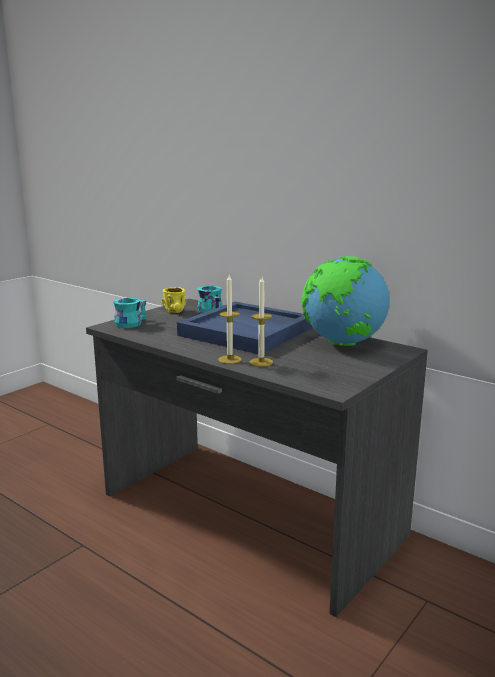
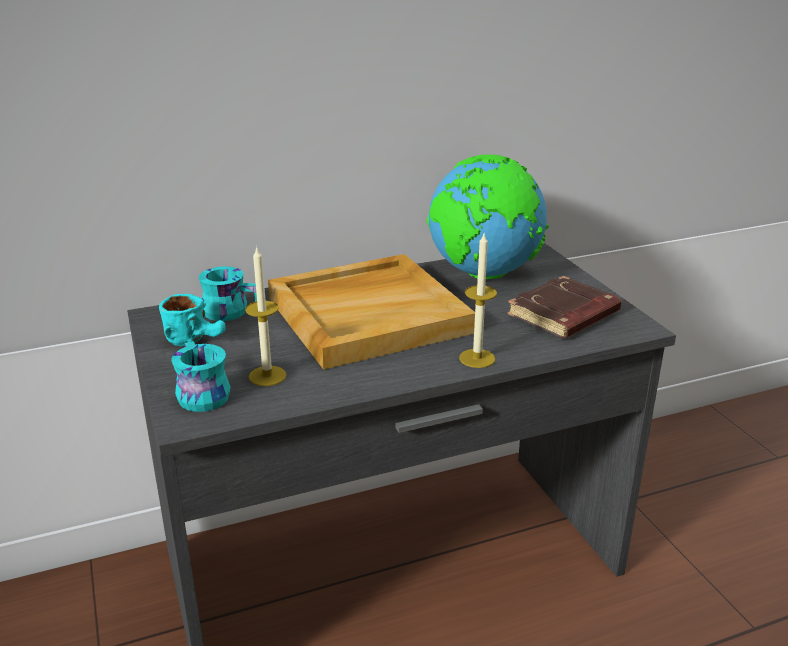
camera: 60 degrees left, 10 degrees up
yellow mug [162,287,186,313] -> turquoise mug [159,294,226,346]
blue tray [177,302,312,354] -> beige tray [268,254,475,370]
candle [250,276,273,367] -> candle moved to [245,248,287,386]
none -> brown book [507,276,622,339]

